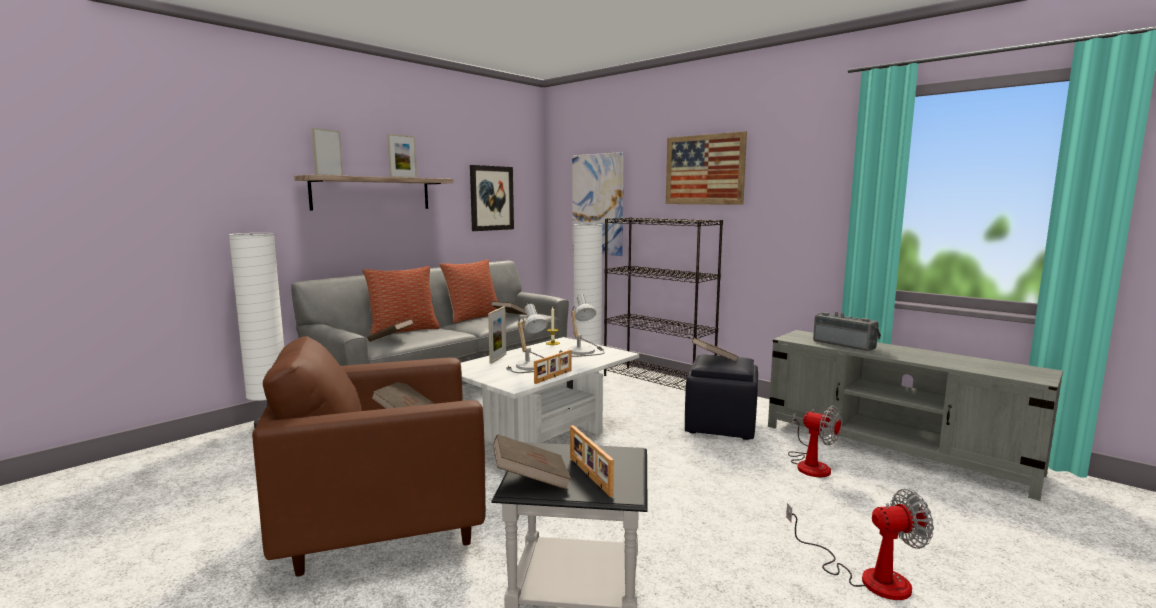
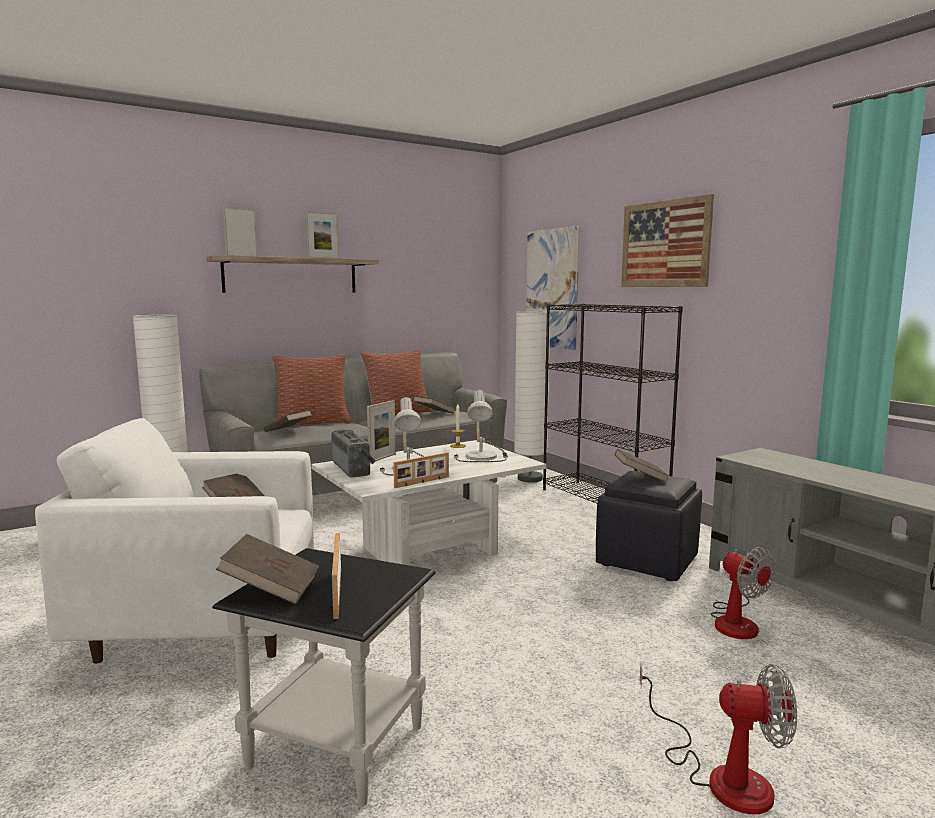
camera: 15 degrees right, 0 degrees up
brown armchair [252,336,486,577] -> white armchair [35,418,314,664]
picture [470,165,514,231] -> none
radio [813,312,881,351] -> radio moved to [331,429,376,478]

